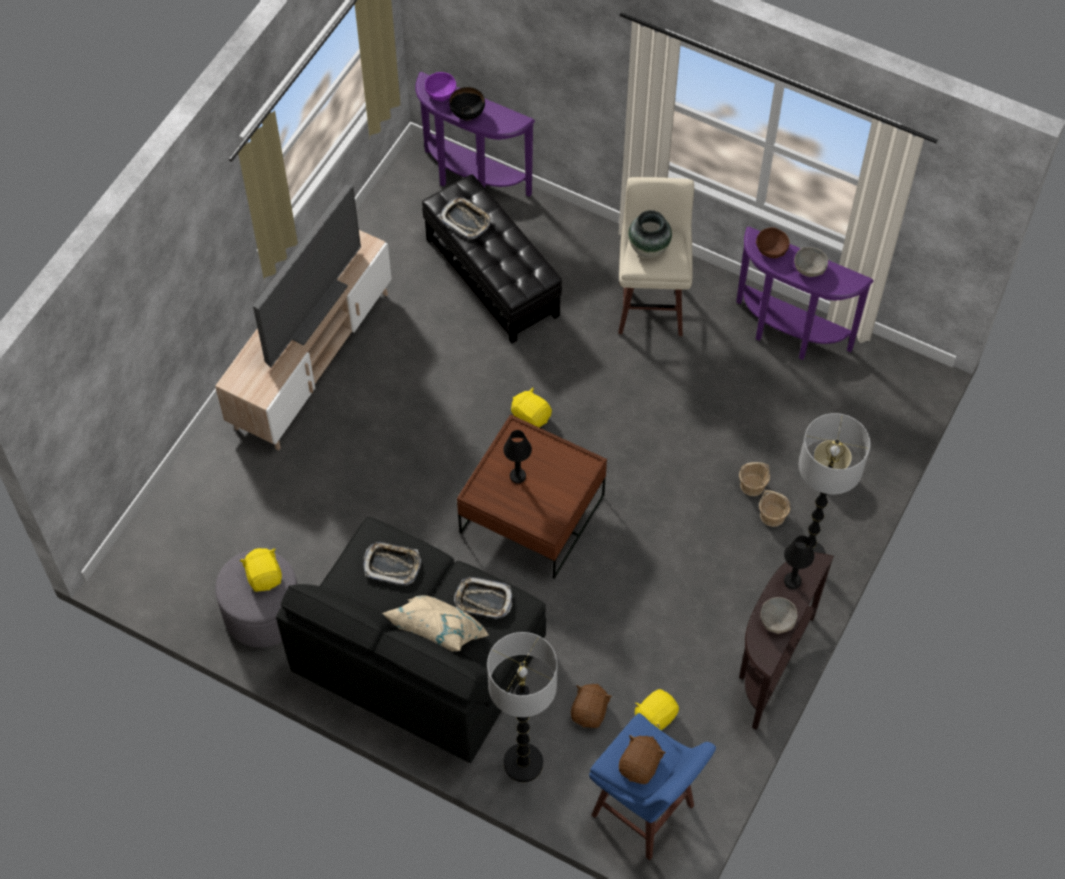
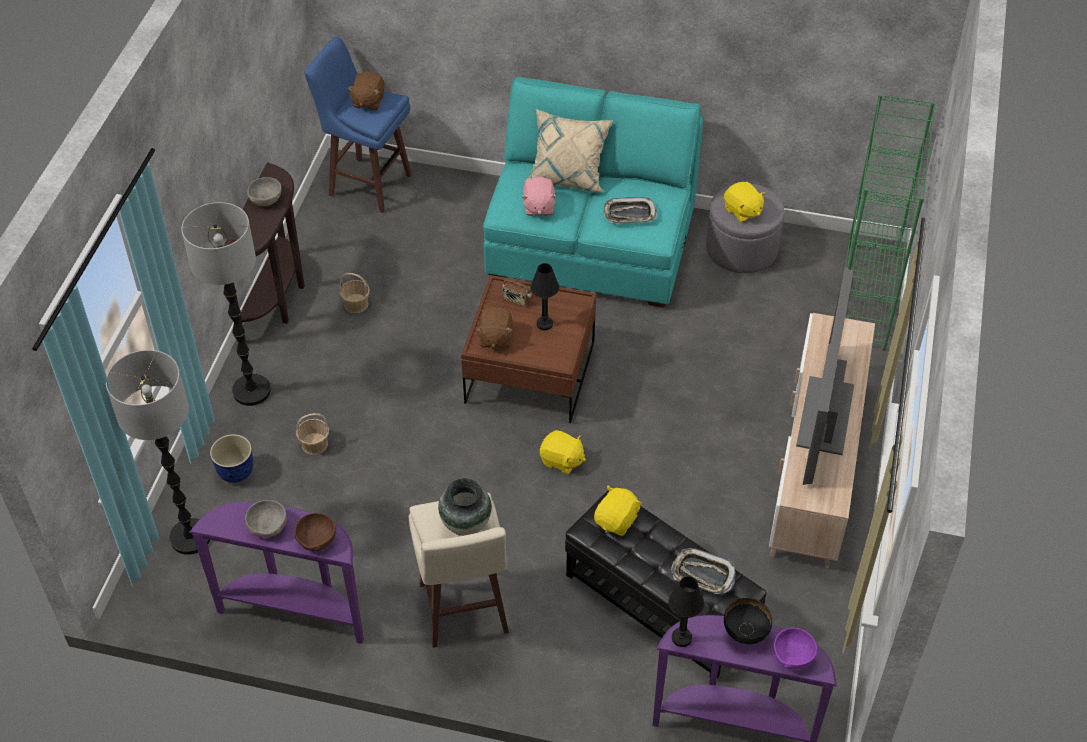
camera: 165 degrees right, 10 degrees down
black sofa [276,517,546,763] -> turquoise sofa [483,77,704,308]
tray [454,577,513,619] -> pink plush toy [522,177,557,216]
floor lamp [487,632,558,782] -> floor lamp moved to [106,350,210,555]
brown plush toy [571,684,612,728] -> brown plush toy moved to [476,307,513,348]
yellow plush toy [635,689,679,730] -> yellow plush toy moved to [594,486,642,536]
basket [759,490,791,527] -> basket moved to [339,273,370,313]
black table lamp [784,535,815,589] -> black table lamp moved to [668,576,704,647]
none -> radio [502,276,532,306]
none -> green bookcase [845,94,935,351]

